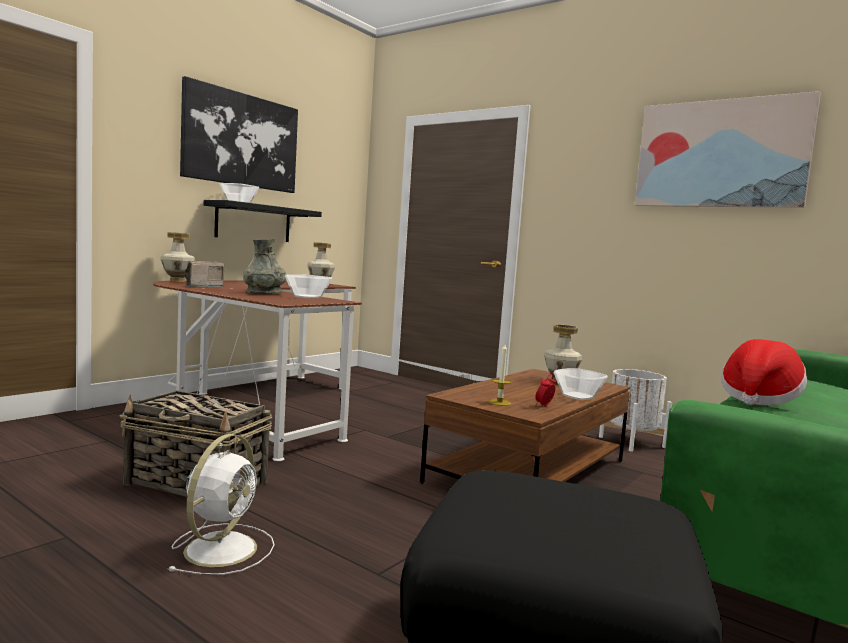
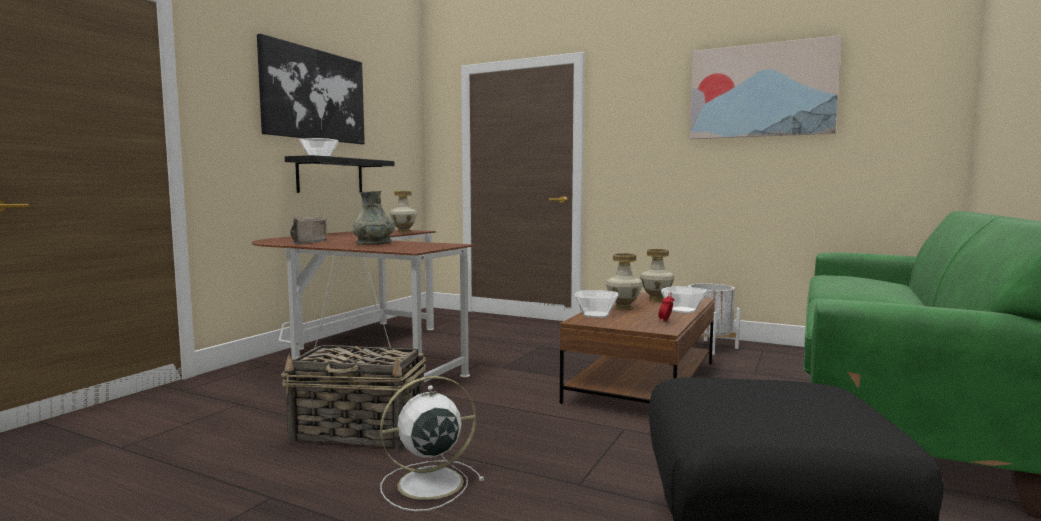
camera: 10 degrees left, 0 degrees up
vase [160,232,195,282] -> vase moved to [606,253,643,310]
white fan [167,434,275,575] -> white fan turned 120 degrees counterclockwise [380,376,484,511]
bowl [285,274,332,298] -> bowl moved to [575,290,618,318]
candle [489,344,511,406] -> none
hat [721,339,807,405] -> none

